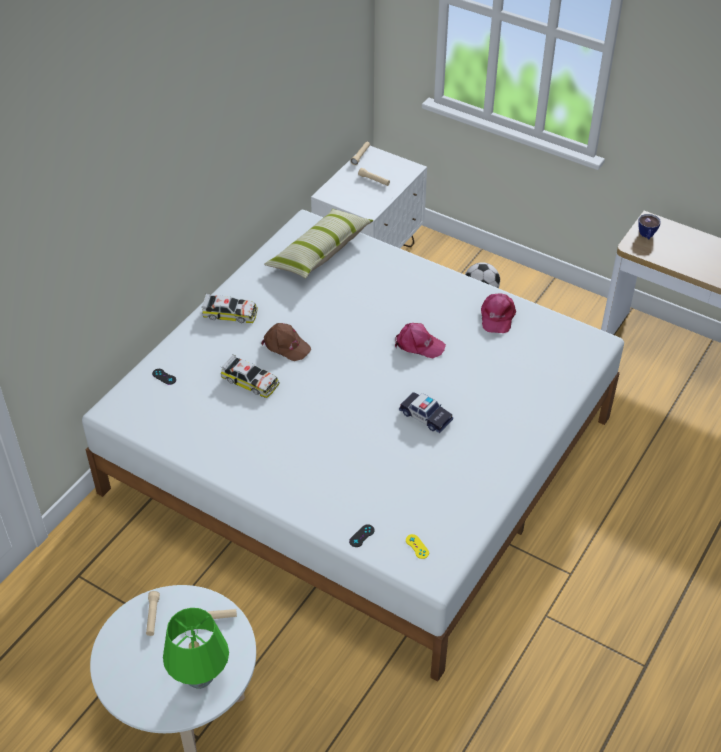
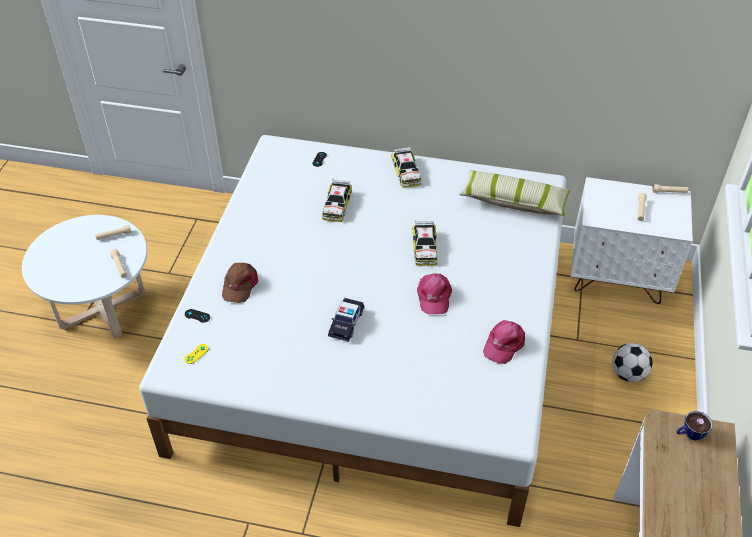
camera: 70 degrees right, 0 degrees up
green table lamp [163,608,229,689] -> none
brown cap [261,323,311,361] -> brown cap moved to [222,263,258,303]
pink cap [481,293,516,333] -> pink cap turned 45 degrees counterclockwise [483,320,525,364]
none -> toy car [413,220,437,266]

